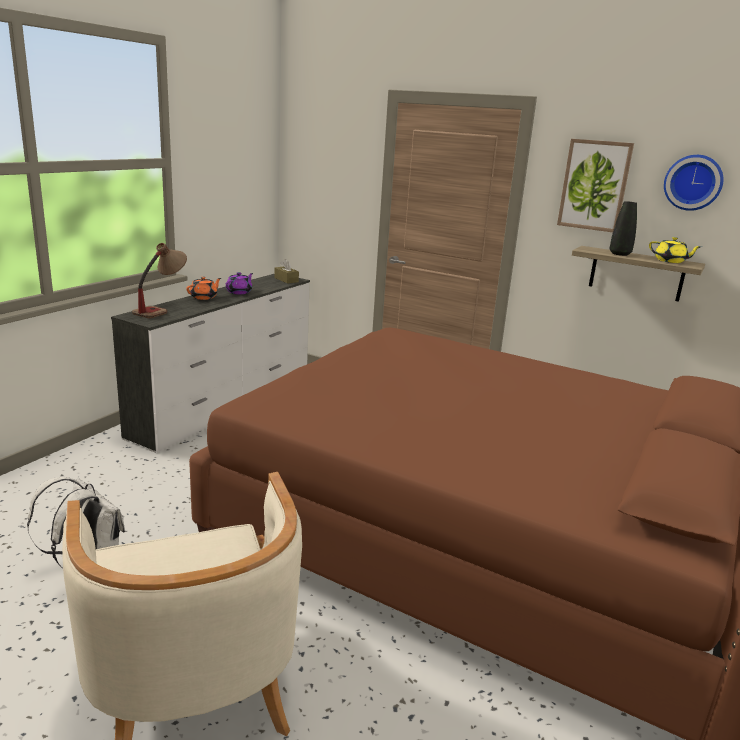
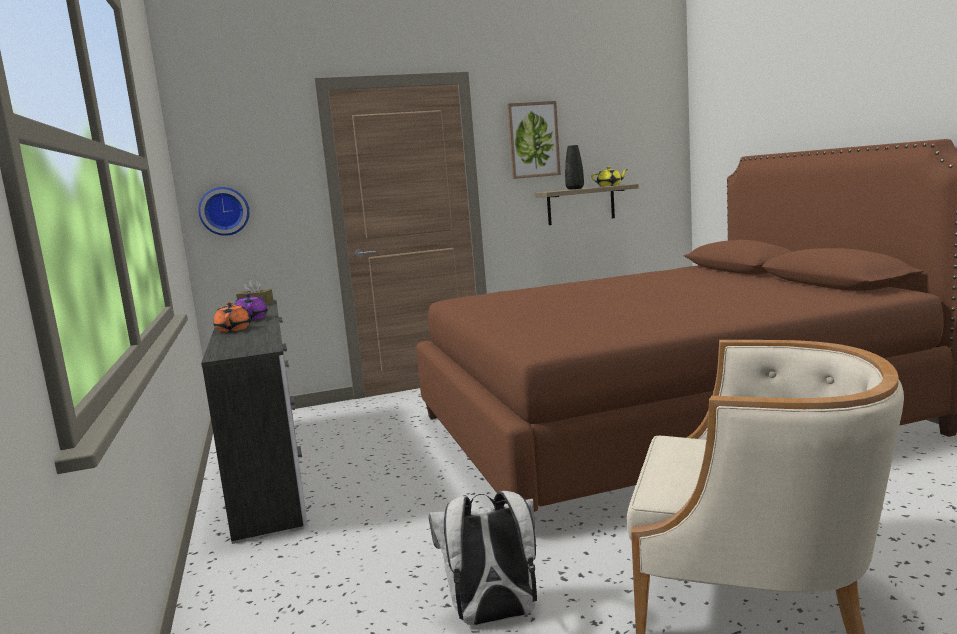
camera: 45 degrees left, 10 degrees down
table lamp [132,243,187,318] -> none
wall clock [664,155,723,211] -> wall clock moved to [198,187,249,236]

